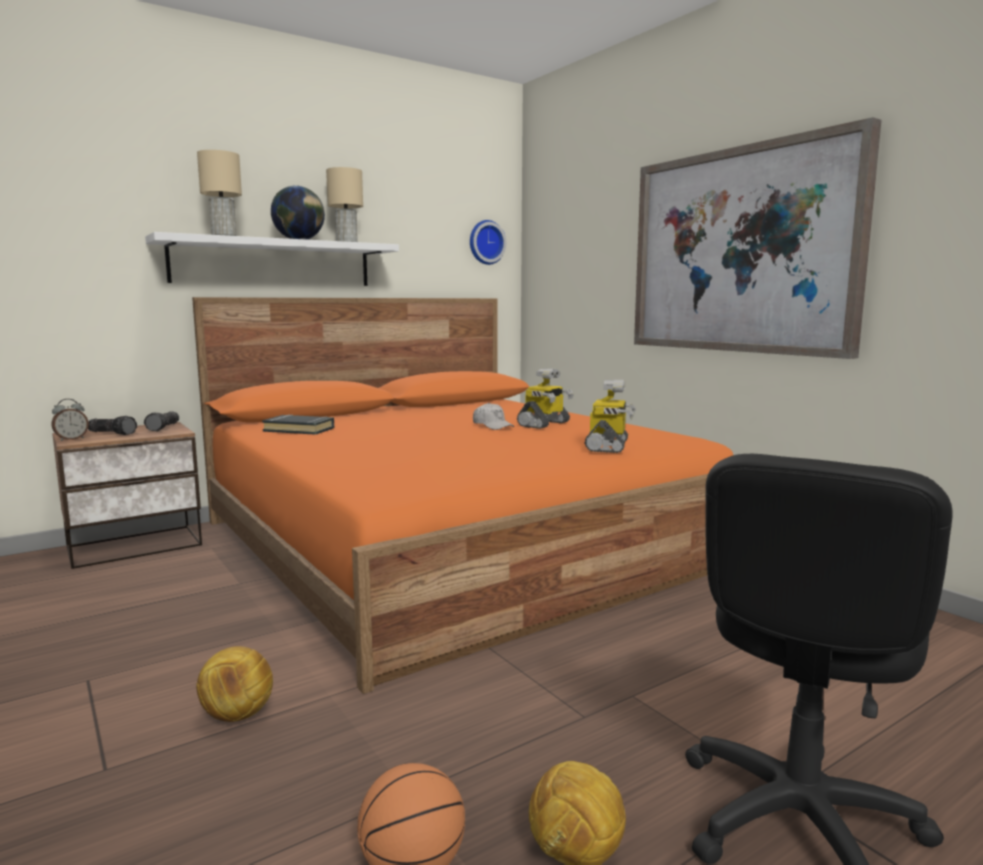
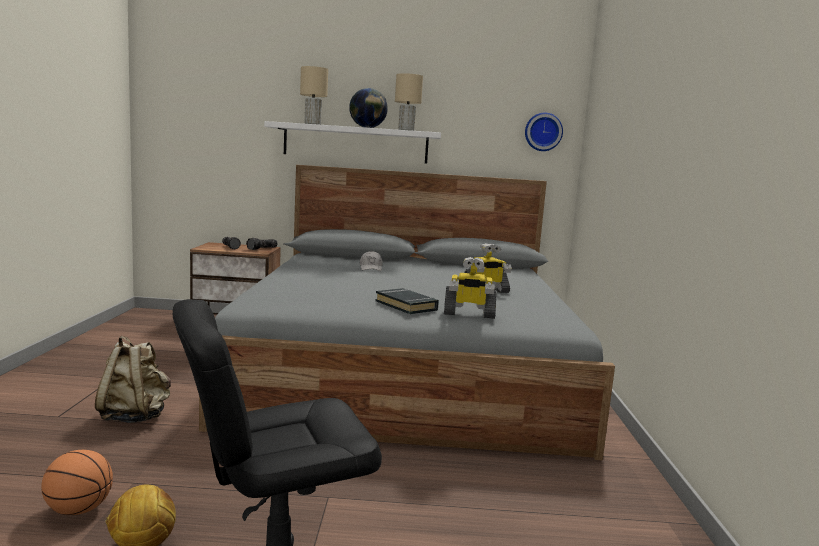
camera: 35 degrees right, 0 degrees up
alarm clock [52,399,89,441] -> none
orange bed [192,297,733,694] -> grey bed [199,165,615,460]
football [196,646,273,722] -> beige backpack [95,336,171,423]
black book [262,415,334,435] -> black book moved to [376,288,439,314]
white cap [473,403,514,430] -> white cap moved to [360,251,382,271]
toy robot [585,380,636,453] -> toy robot turned 45 degrees clockwise [444,257,497,319]
picture [634,117,882,359] -> none

